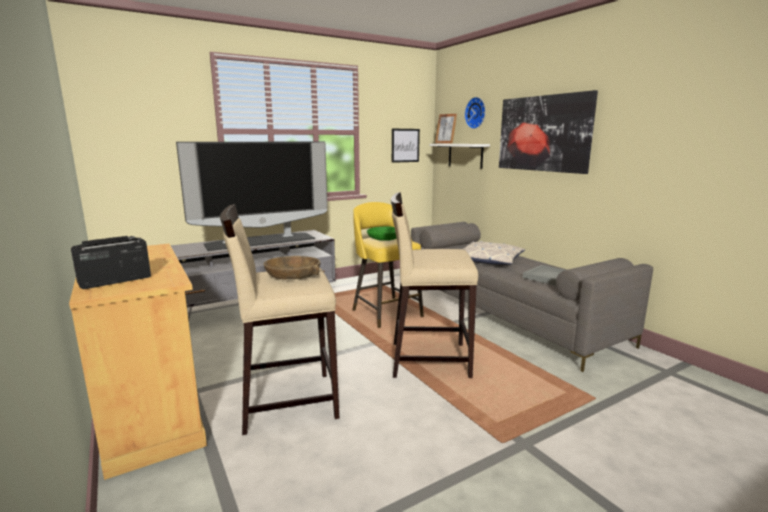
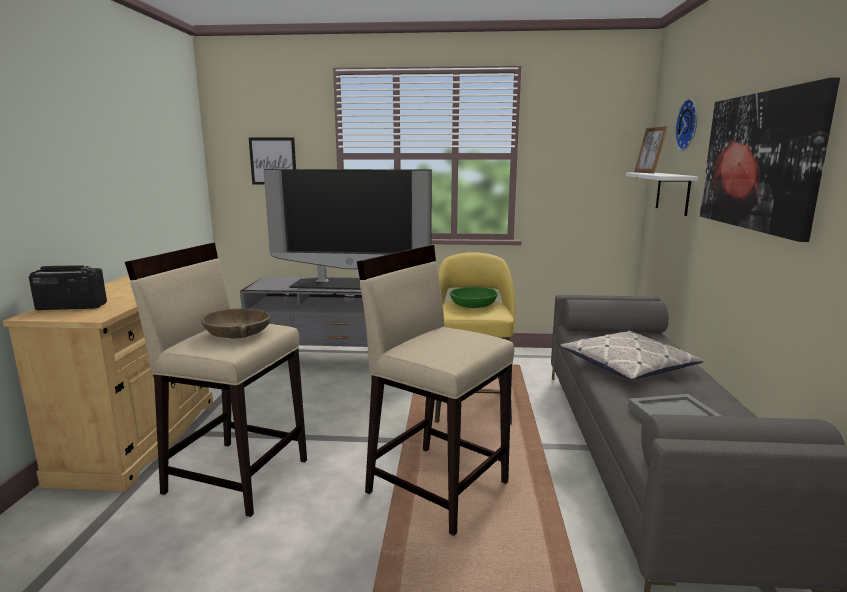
camera: 35 degrees right, 0 degrees up
picture [392,129,420,163] -> picture moved to [249,138,296,185]

